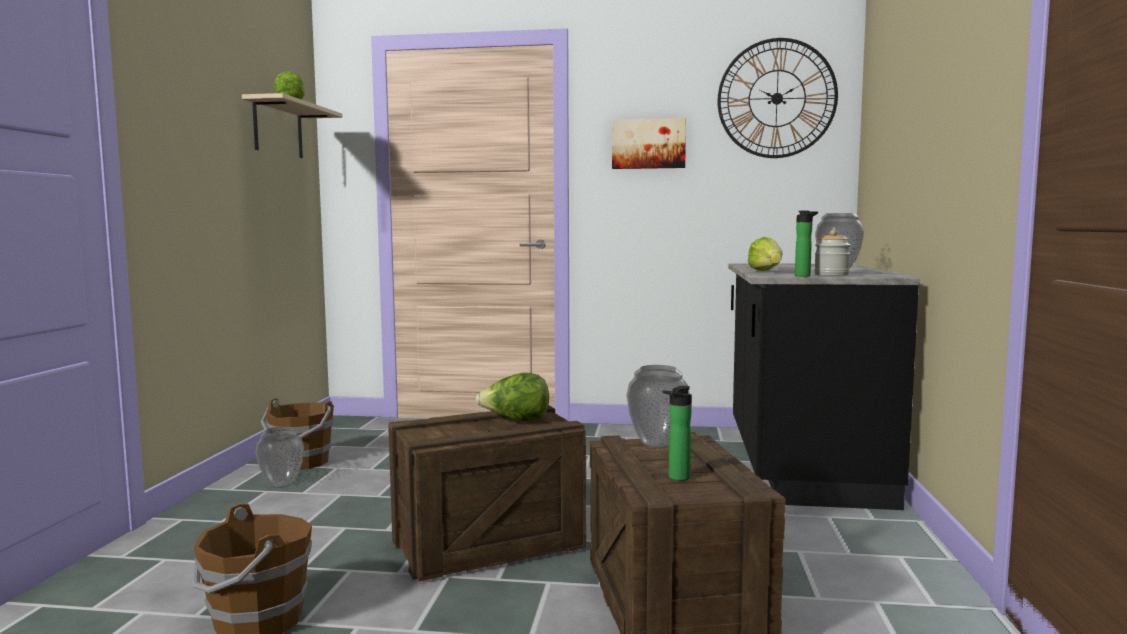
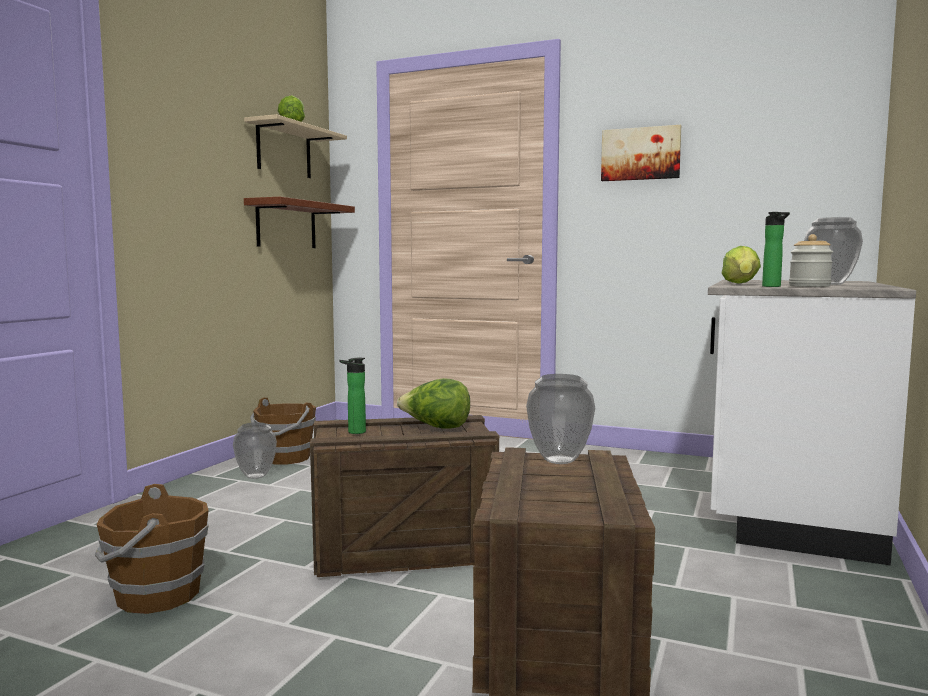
camera: 15 degrees right, 0 degrees up
bottle [663,386,692,481] -> bottle moved to [339,358,366,434]
wall clock [717,38,838,158] -> none
black counter [728,263,920,510] -> white counter [708,280,916,566]
none -> brown shelf [244,197,355,248]

